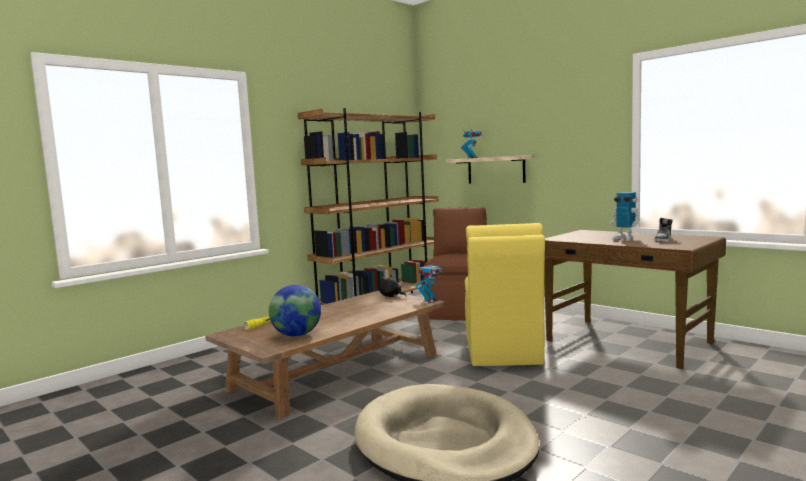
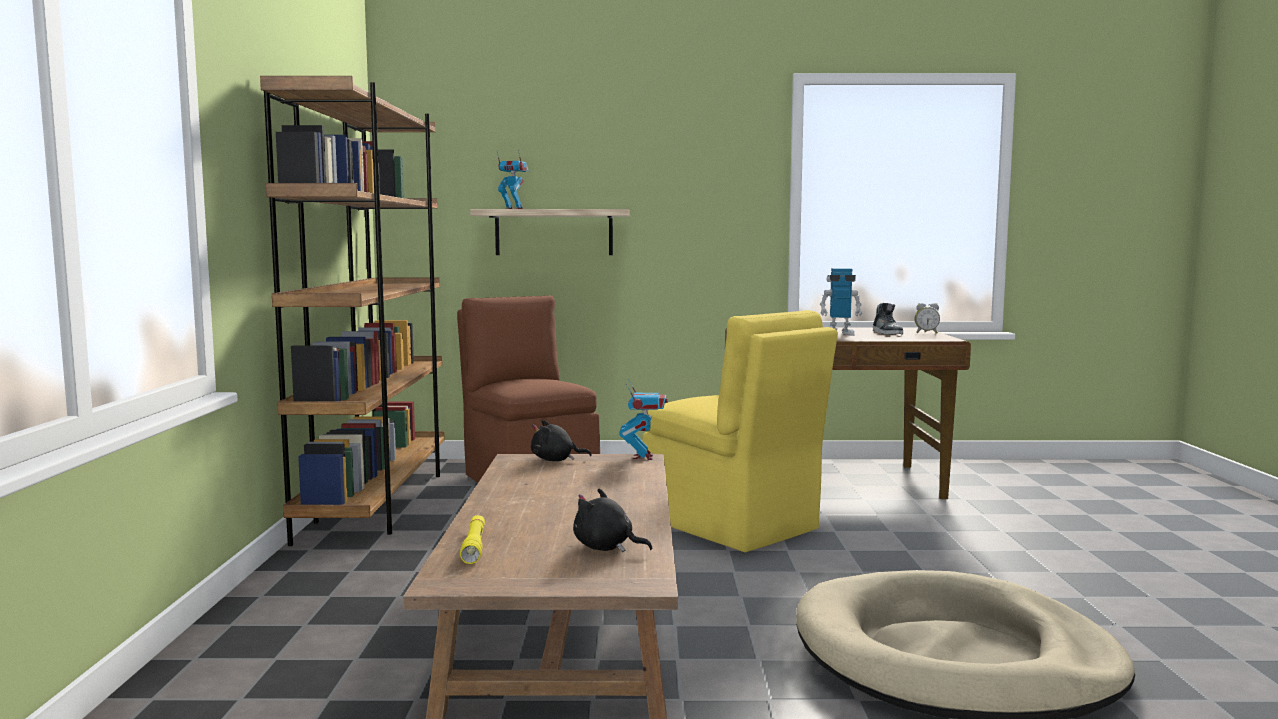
camera: 45 degrees left, 0 degrees up
globe [269,285,321,337] -> black plush toy [573,489,652,552]
none -> alarm clock [915,303,940,334]

